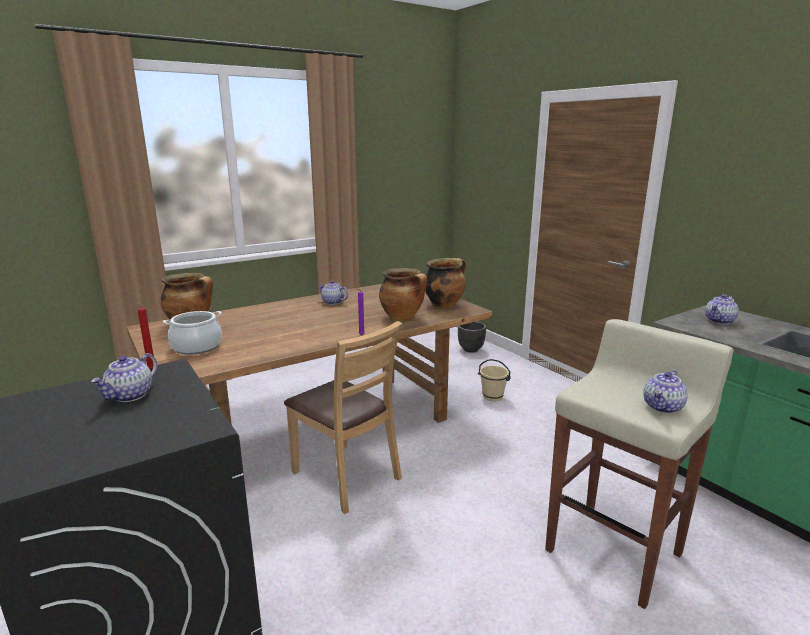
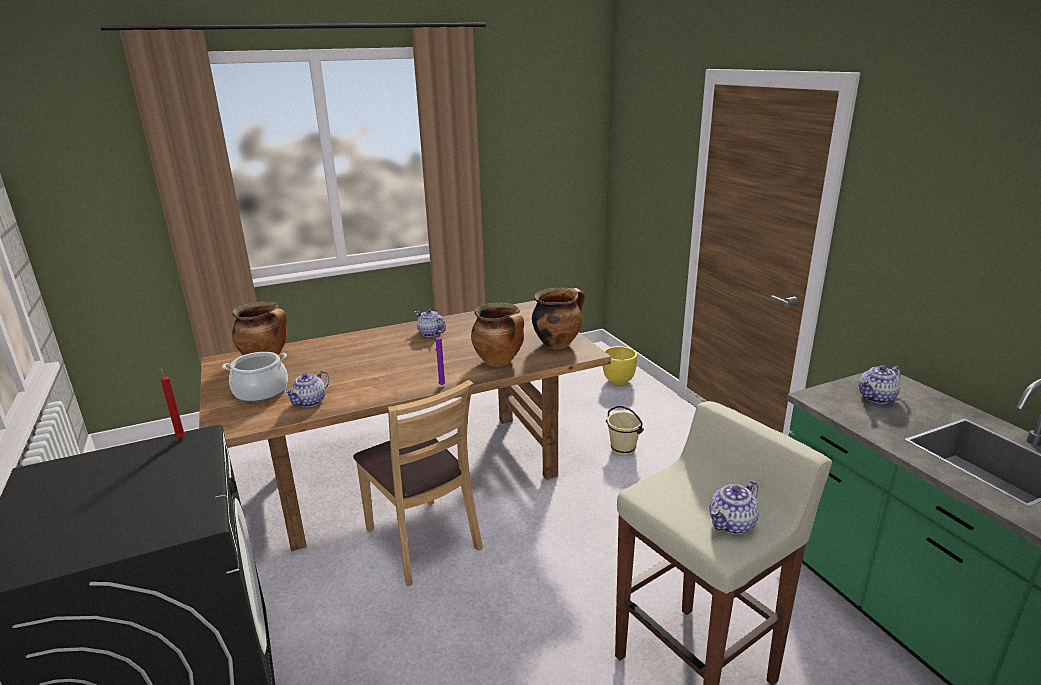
camera: 10 degrees right, 5 degrees up
teapot [91,353,157,402] -> teapot moved to [284,370,329,407]
black planter [458,322,486,353] -> yellow planter [603,346,637,385]

